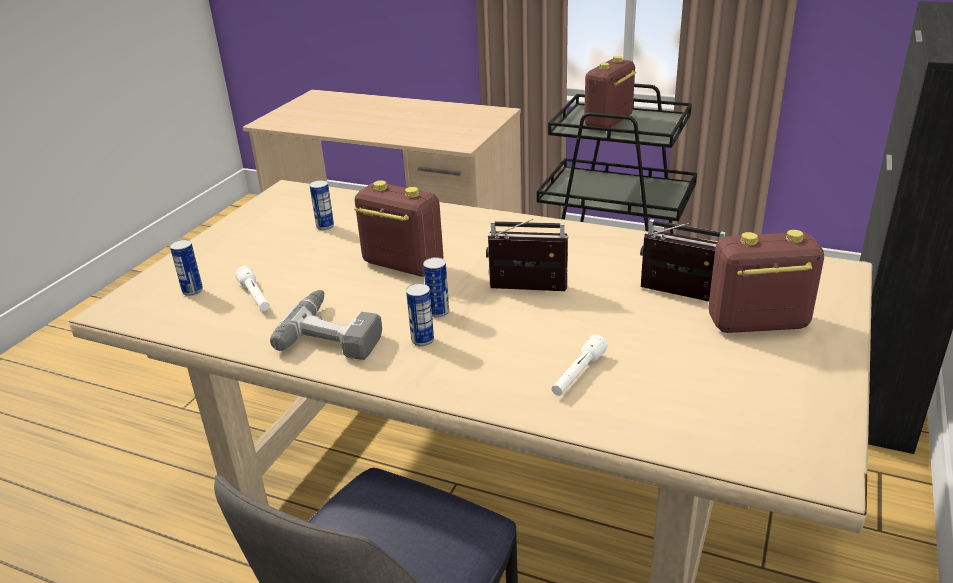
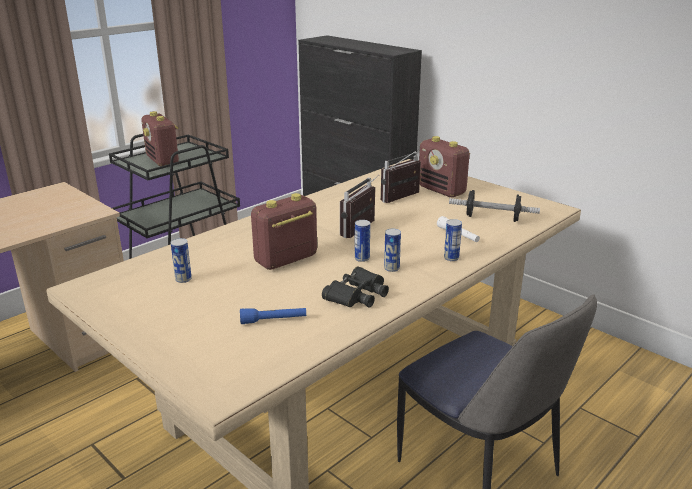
camera: 70 degrees left, 5 degrees down
can [170,239,203,296] -> can moved to [444,219,462,261]
white flashlight [235,266,270,311] -> blue flashlight [240,308,306,324]
power drill [270,290,382,360] -> black binoculars [322,267,389,308]
radio [709,230,824,333] -> radio turned 60 degrees counterclockwise [419,136,470,197]
none -> dumbbell [449,190,540,222]

